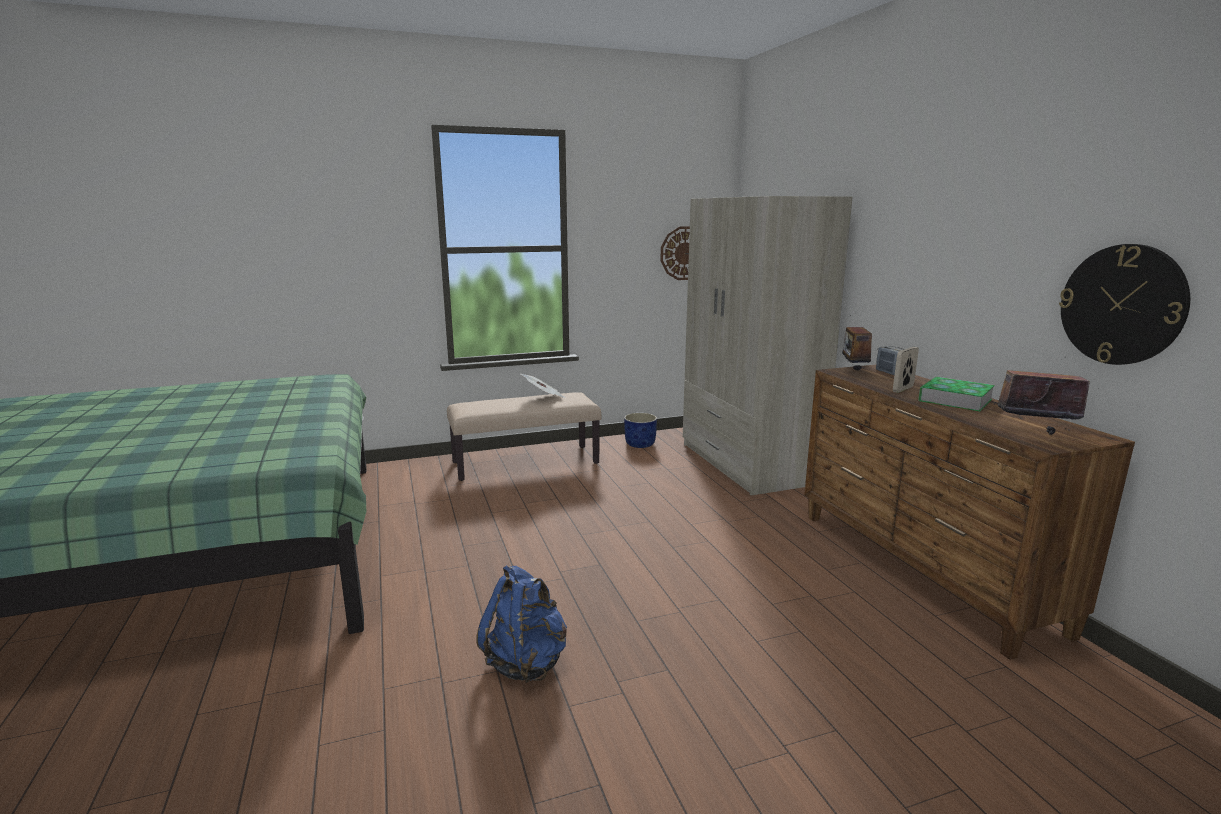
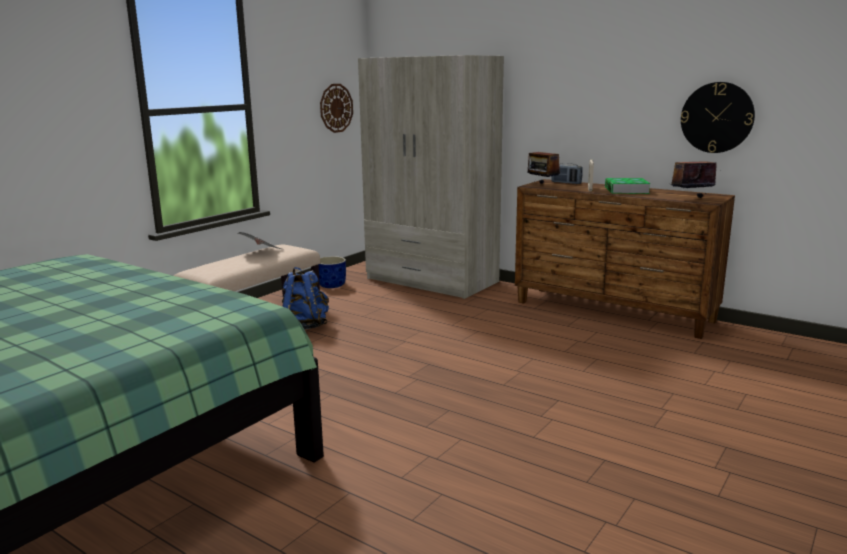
camera: 35 degrees left, 0 degrees up
blue backpack [476,565,567,683] -> blue backpack moved to [282,267,329,329]

